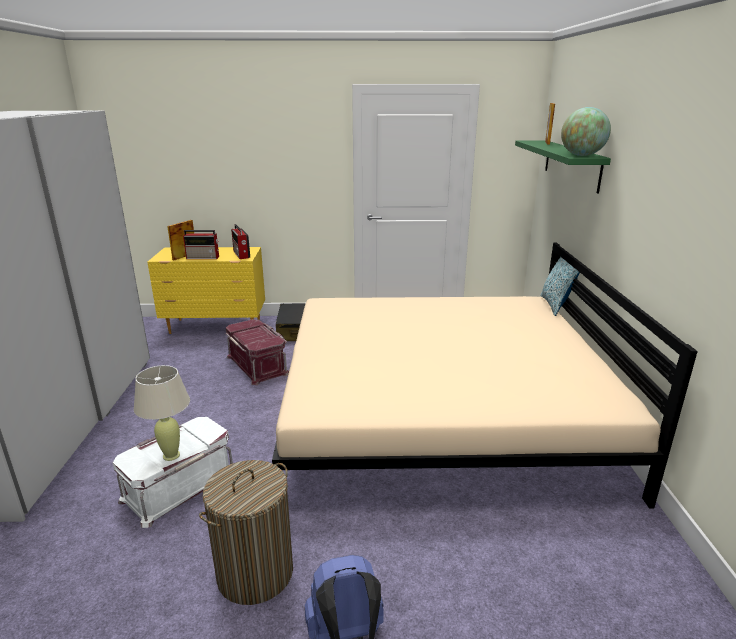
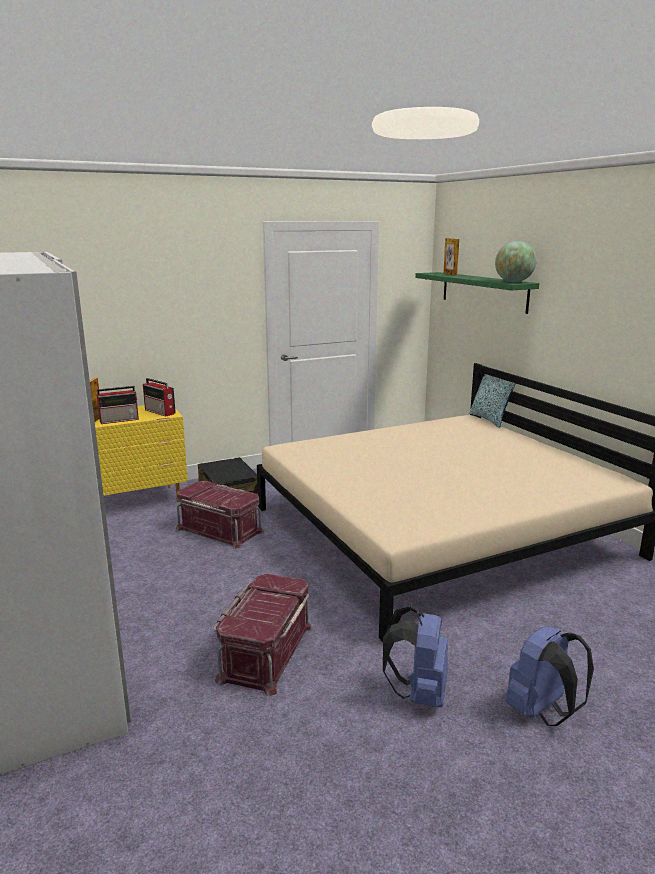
camera: 25 degrees left, 5 degrees down
white storage box [113,417,233,528] -> red storage box [213,574,313,696]
beige table lamp [134,365,190,461] -> none
laundry basket [199,460,293,605] -> blue backpack [383,605,448,707]

